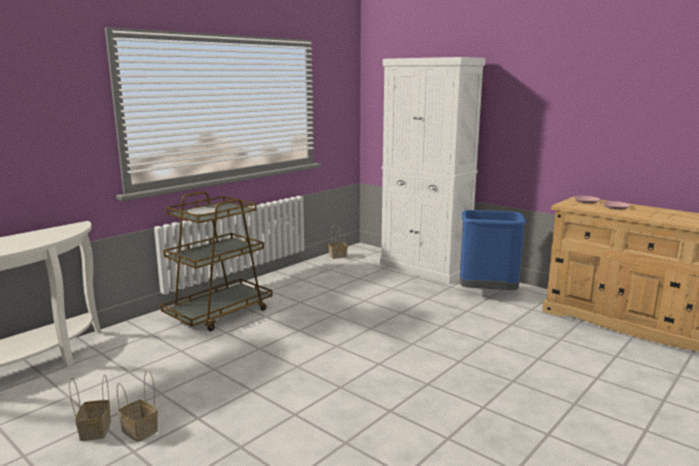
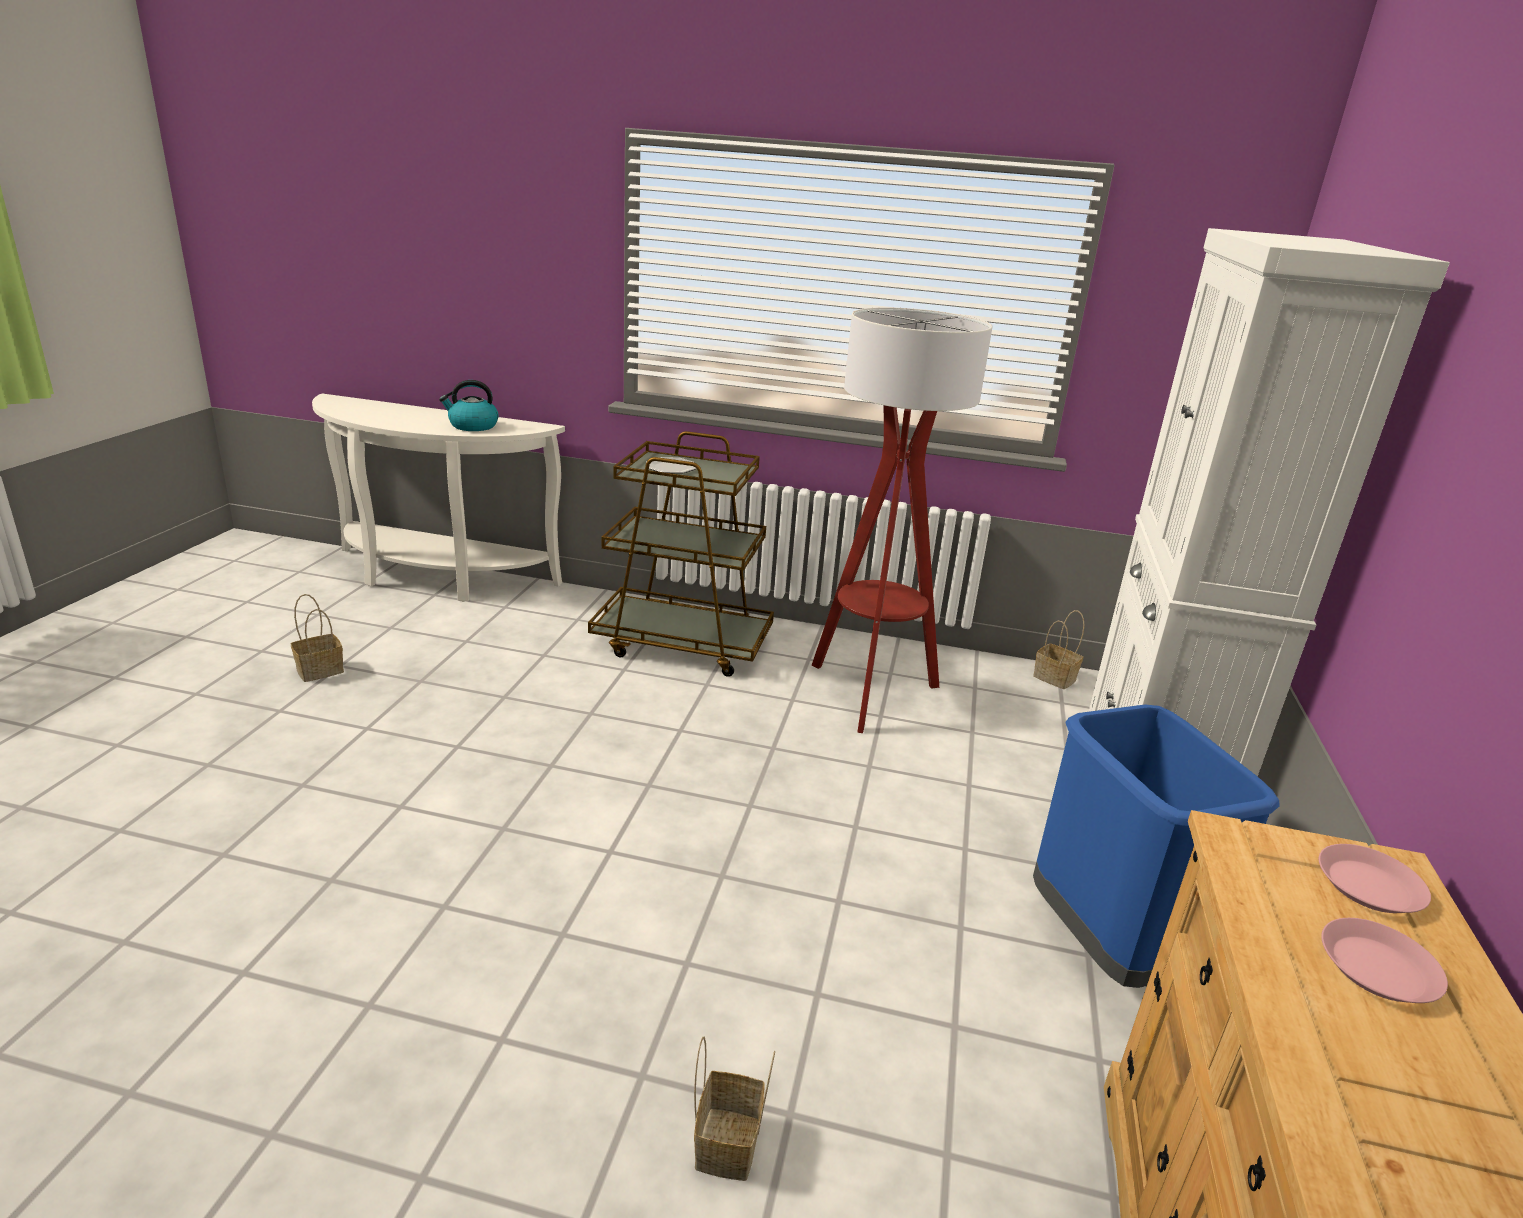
camera: 60 degrees right, 10 degrees up
basket [117,370,158,442] -> basket moved to [694,1036,775,1181]
none -> kettle [439,380,499,431]
none -> floor lamp [812,307,992,733]

